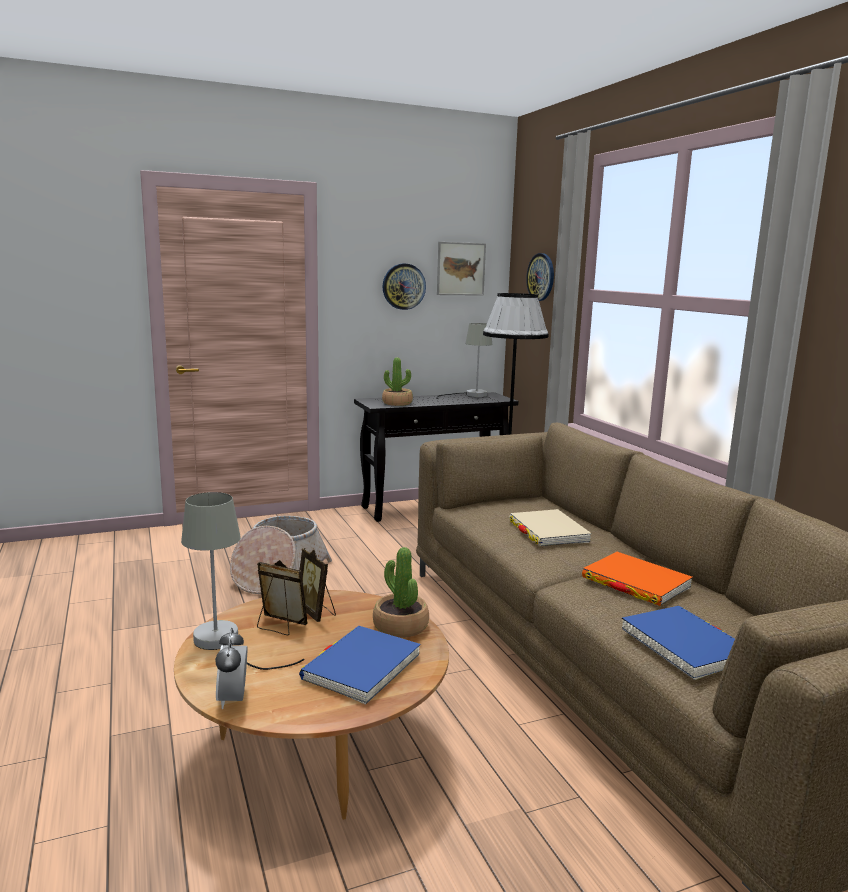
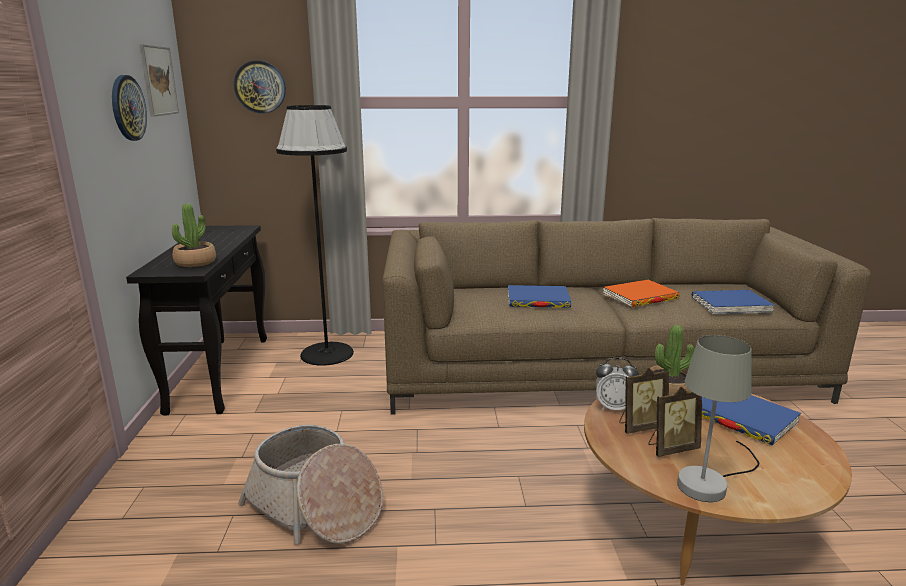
camera: 70 degrees left, 5 degrees up
alarm clock [215,628,247,709] -> alarm clock moved to [596,358,639,412]
picture frame [257,560,308,635] -> picture frame turned 150 degrees counterclockwise [648,387,702,457]
grey table lamp [436,323,492,399] -> none
beige book [509,509,592,546] -> blue book [508,285,571,308]

